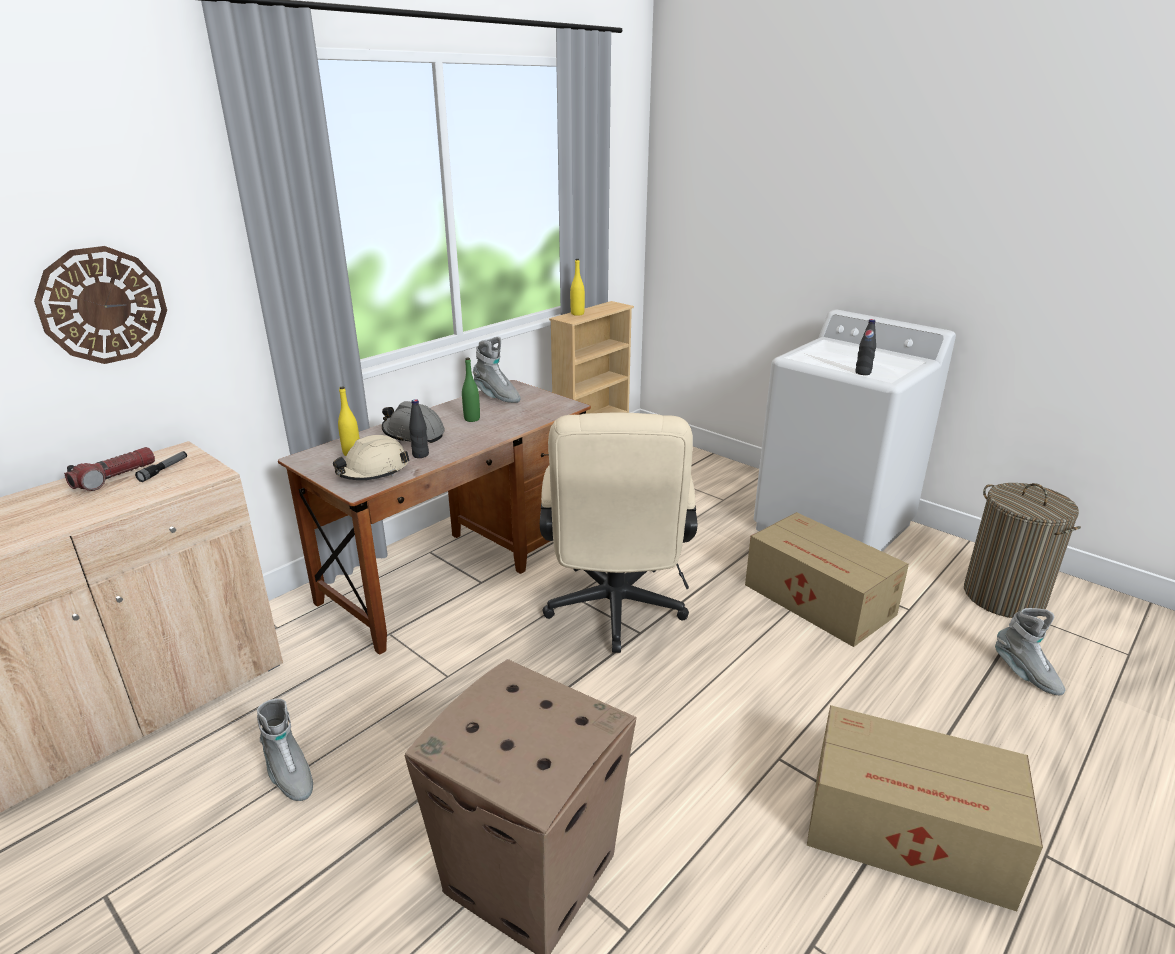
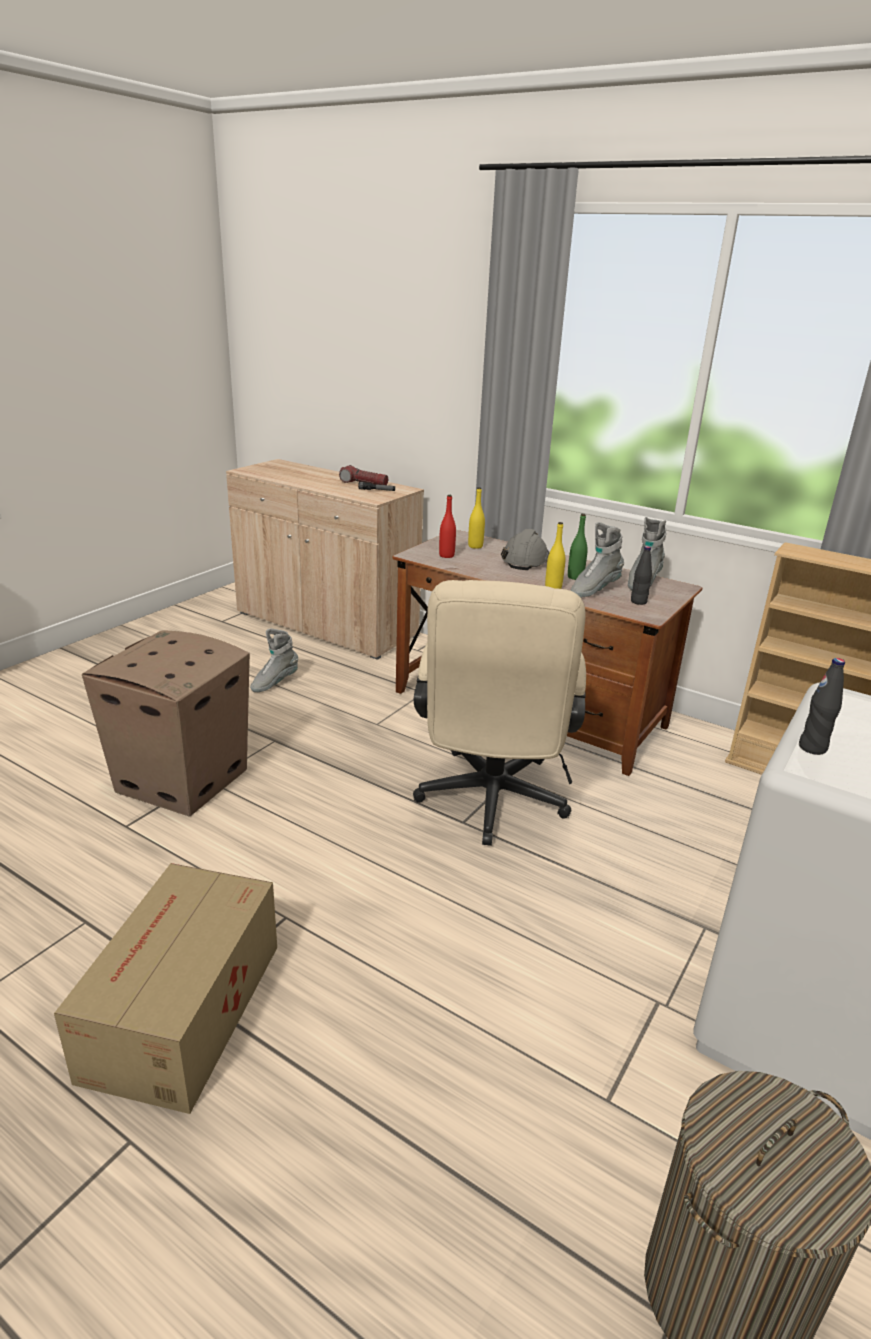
camera: 80 degrees right, 0 degrees up
wall clock [34,246,167,364] -> none
beige hard hat [333,435,410,480] -> red bottle [439,495,456,558]
black bottle [409,399,429,458] -> black bottle moved to [631,546,652,605]
beige office chair [540,413,697,653] -> beige office chair turned 75 degrees counterclockwise [413,580,586,846]
yellow bottle [570,259,585,316] -> yellow bottle moved to [545,522,565,589]
cardboard box [745,512,909,647] -> none
grey boot [995,608,1065,695] -> grey boot moved to [570,522,624,598]

